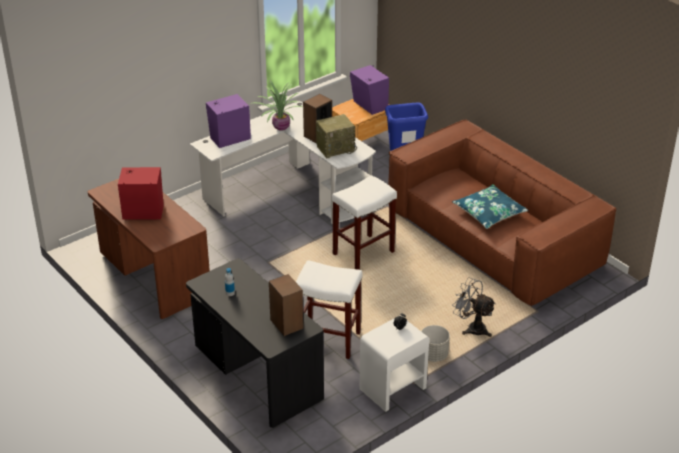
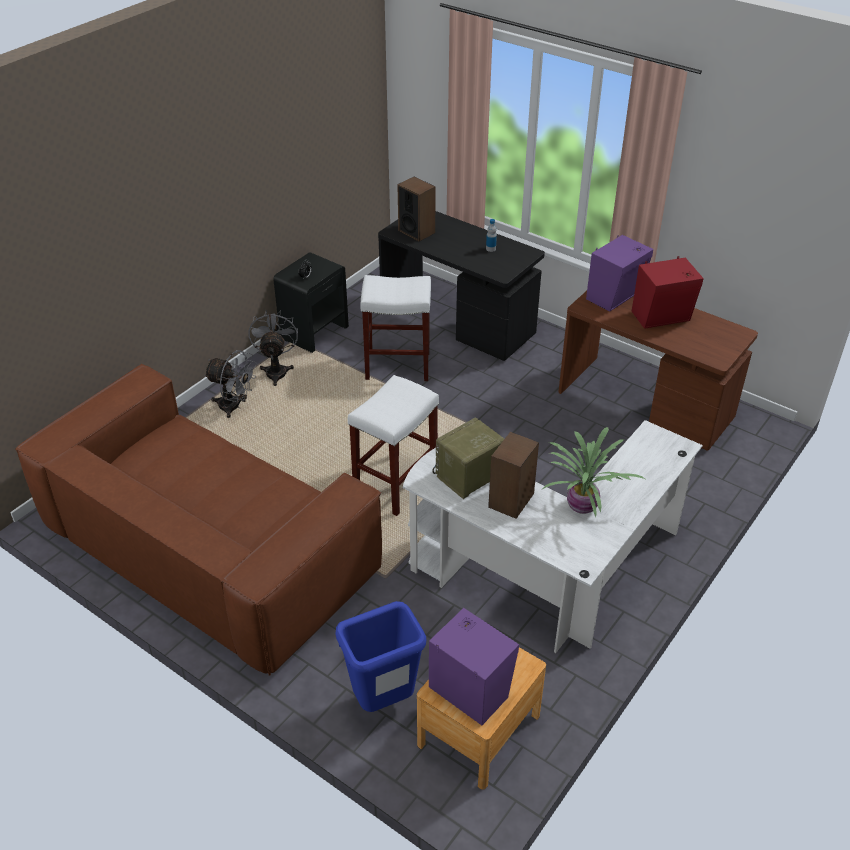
camera: 165 degrees right, 5 degrees up
purple speaker [206,94,251,148] -> purple speaker moved to [586,235,653,312]
white nightstand [360,318,429,412] -> black nightstand [273,252,349,353]
grey planter [421,325,450,362] -> grey fan [249,310,298,386]
blue pillow [452,184,528,229] -> none

